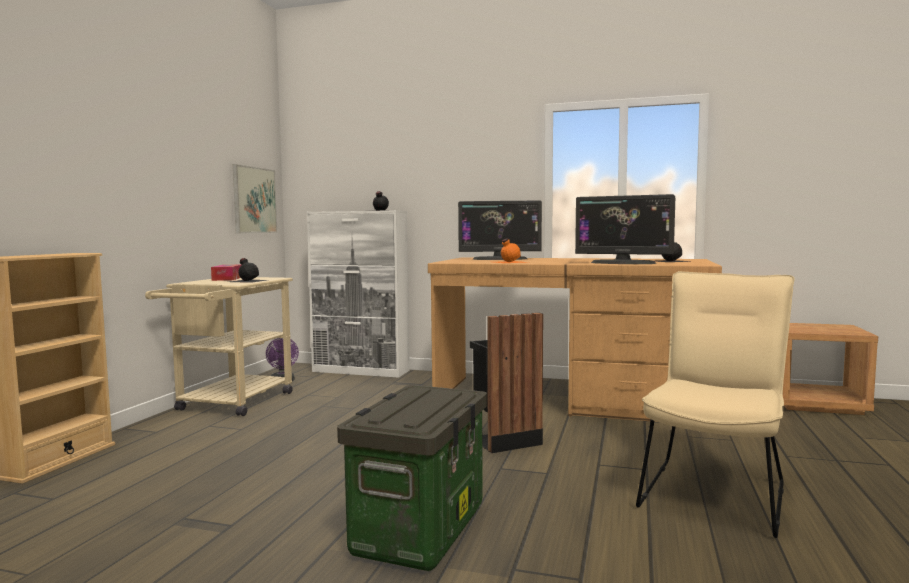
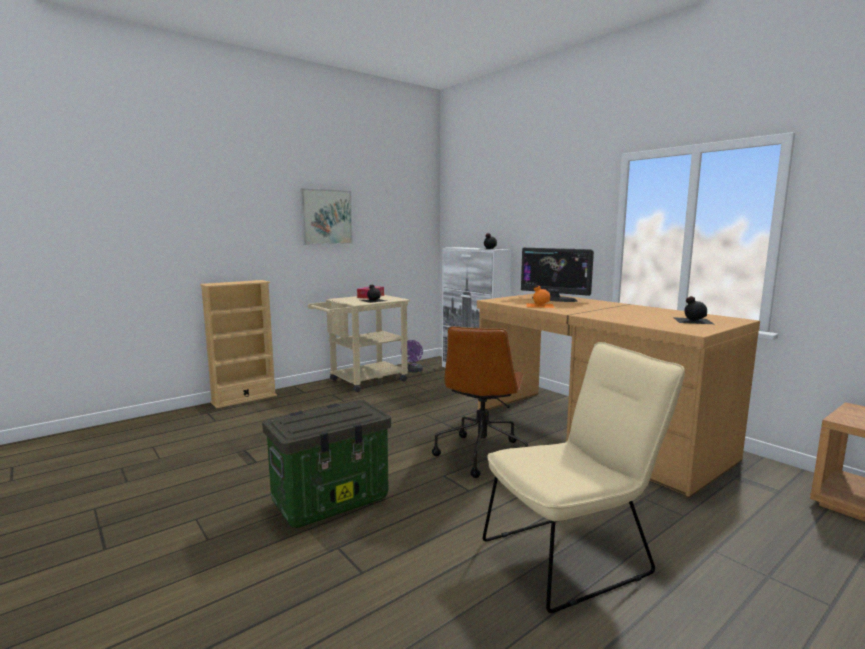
camera: 35 degrees right, 5 degrees up
picture [233,164,277,234] -> picture moved to [300,188,353,245]
black trash can [470,313,543,453] -> brown office chair [432,326,528,478]
monitor [575,194,675,264] -> none

